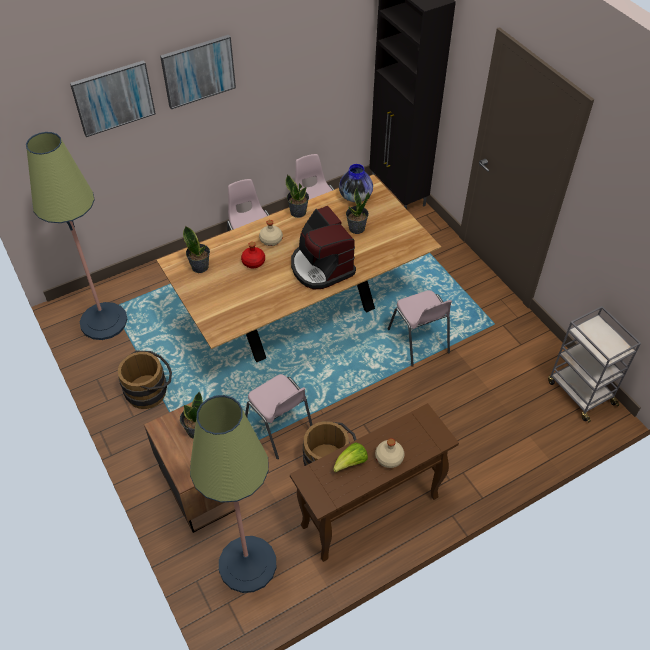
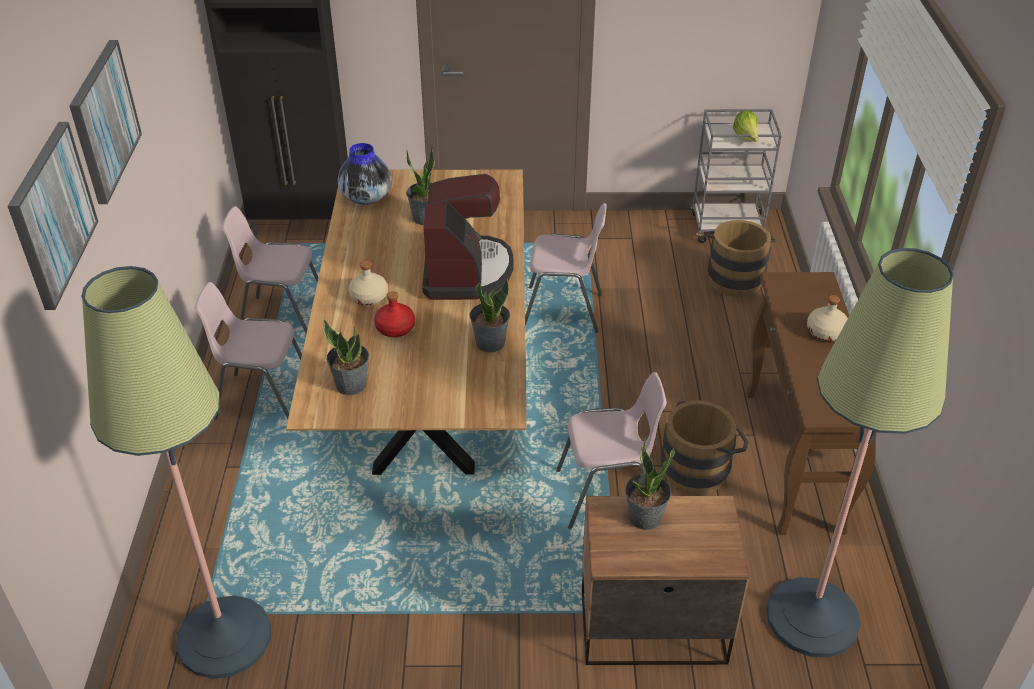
camera: 60 degrees left, 10 degrees down
brown bucket [118,350,172,409] -> brown bucket moved to [707,220,776,297]
potted plant [286,175,309,218] -> potted plant moved to [470,279,510,352]
coffee machine [291,206,356,290] -> coffee machine turned 90 degrees counterclockwise [422,174,514,300]
lettuce [333,442,368,473] -> lettuce moved to [733,110,759,142]

